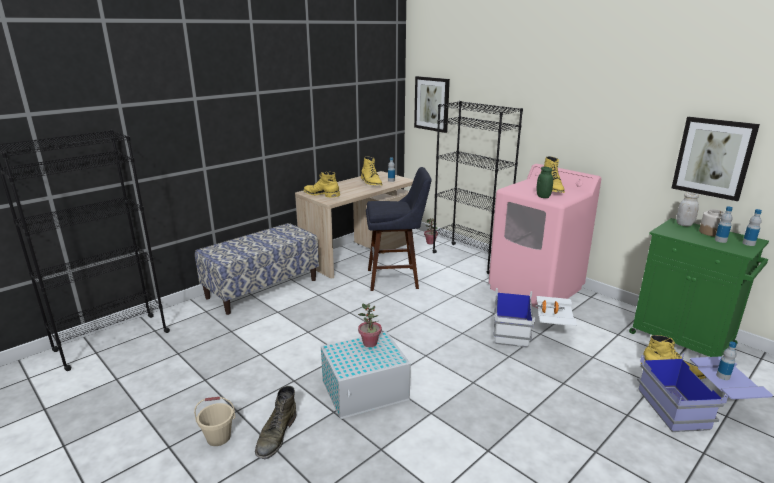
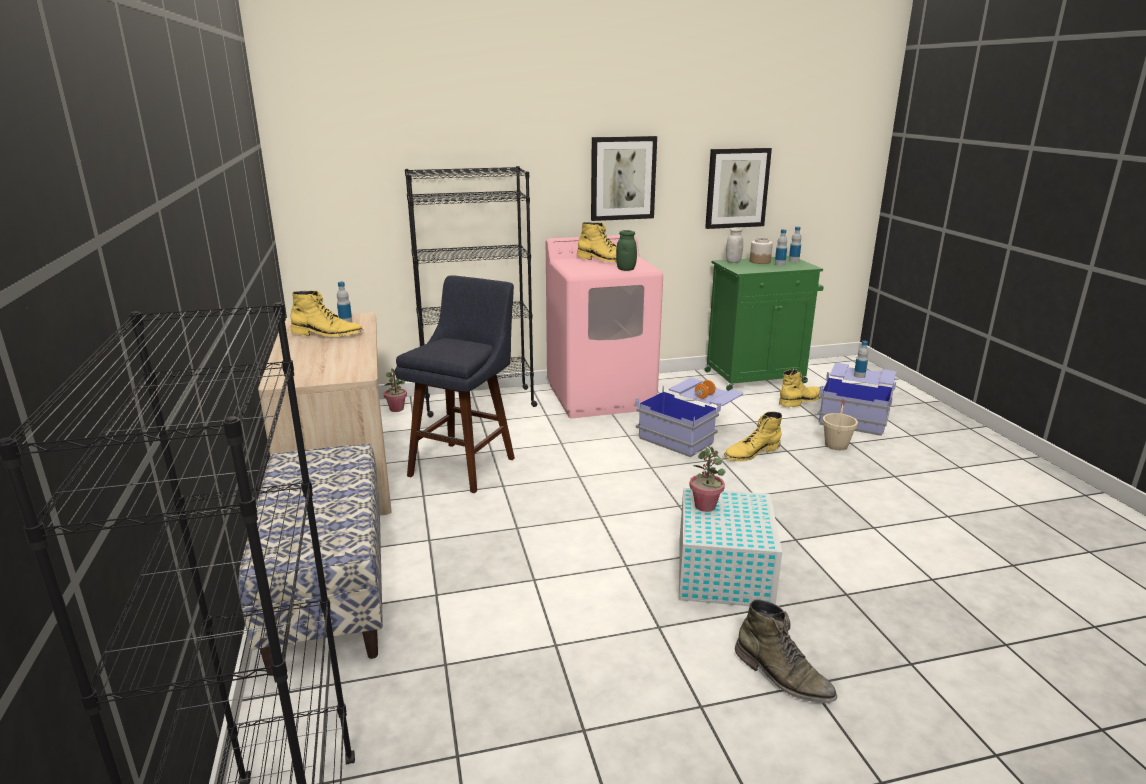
camera: 60 degrees left, 0 degrees up
beige bucket [194,397,235,446] -> beige bucket moved to [822,399,858,450]
yellow boot [303,172,340,198] -> yellow boot moved to [724,411,782,461]
picture [414,76,450,133] -> picture moved to [591,136,657,221]
white storage box [494,288,577,348] -> blue storage box [635,378,743,457]

